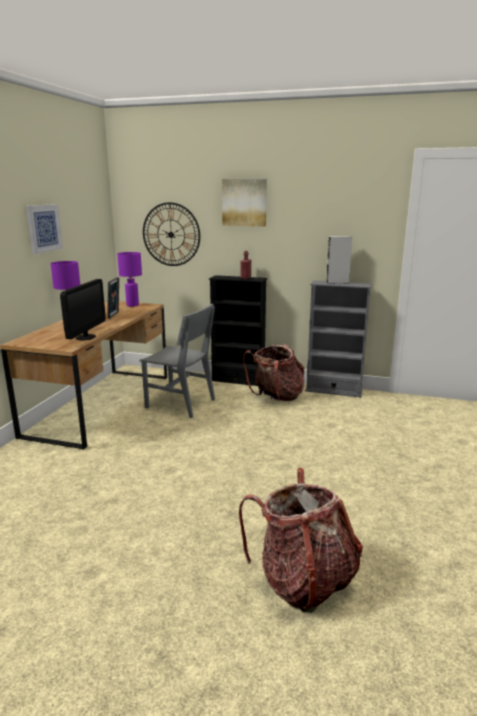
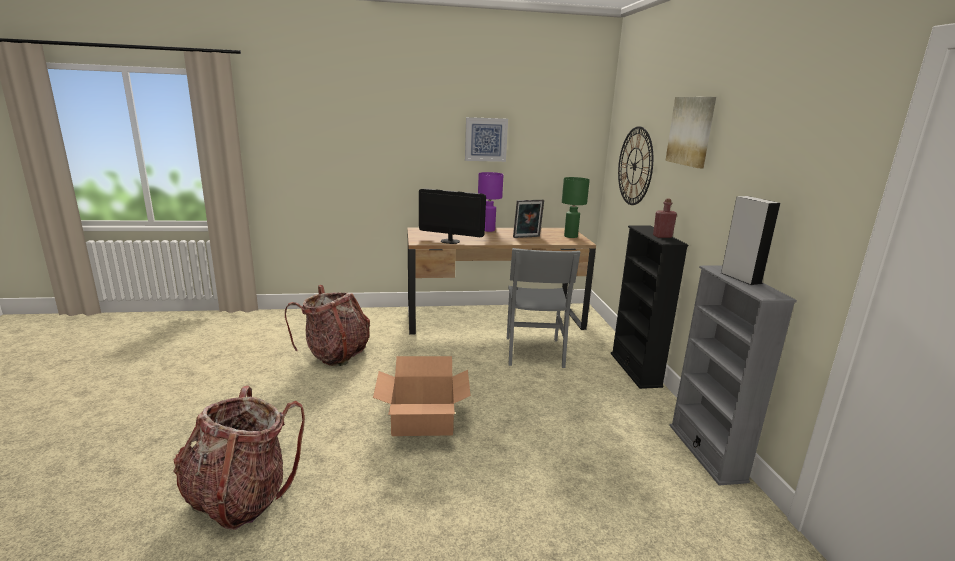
camera: 65 degrees right, 0 degrees up
monitor [60,279,106,340] -> monitor turned 150 degrees counterclockwise [419,188,486,244]
purple table lamp [117,252,142,307] -> green table lamp [562,177,590,238]
backpack [243,344,304,401] -> backpack moved to [285,285,370,366]
none -> cardboard box [373,356,471,436]

